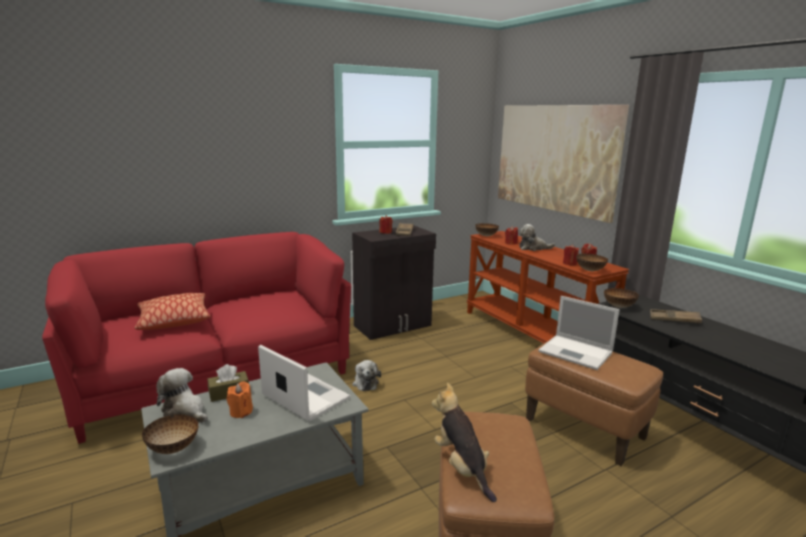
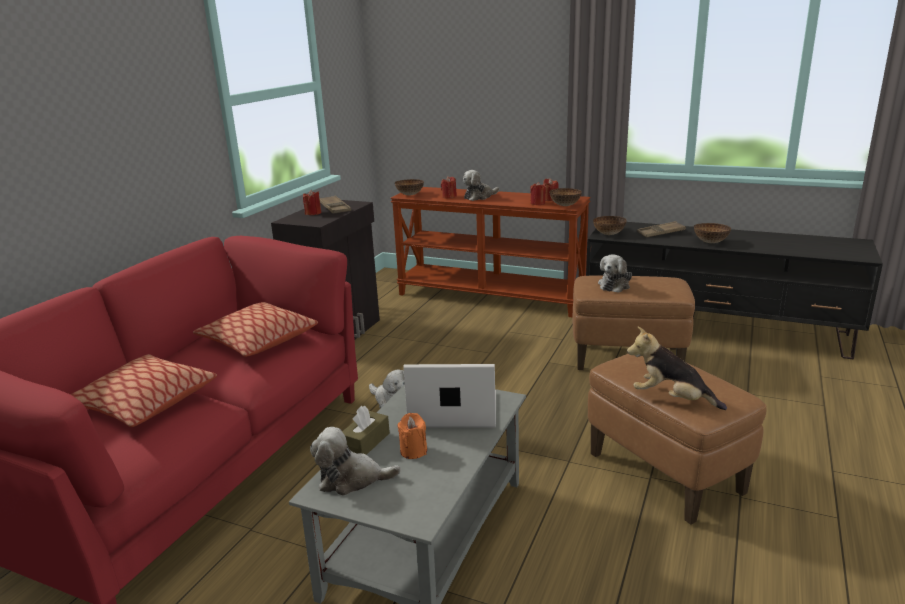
camera: 35 degrees left, 5 degrees up
bowl [142,414,198,454] -> bowl moved to [694,223,731,243]
picture [498,105,629,223] -> none
laptop [538,296,619,370] -> plush toy [598,254,632,293]
none -> pillow [193,302,318,357]

